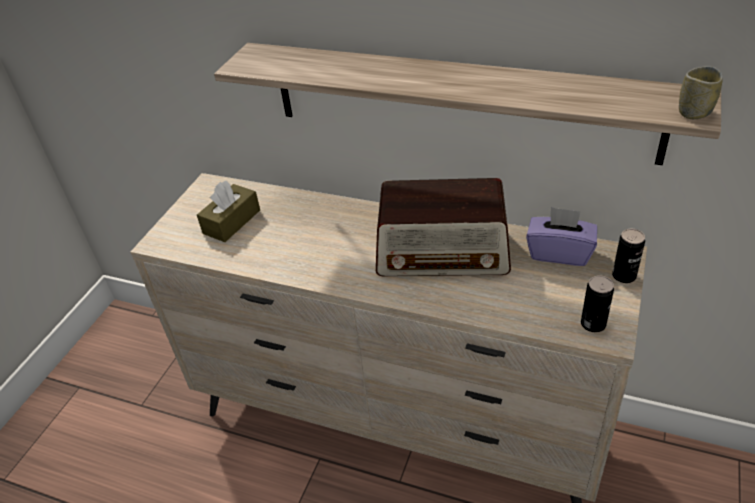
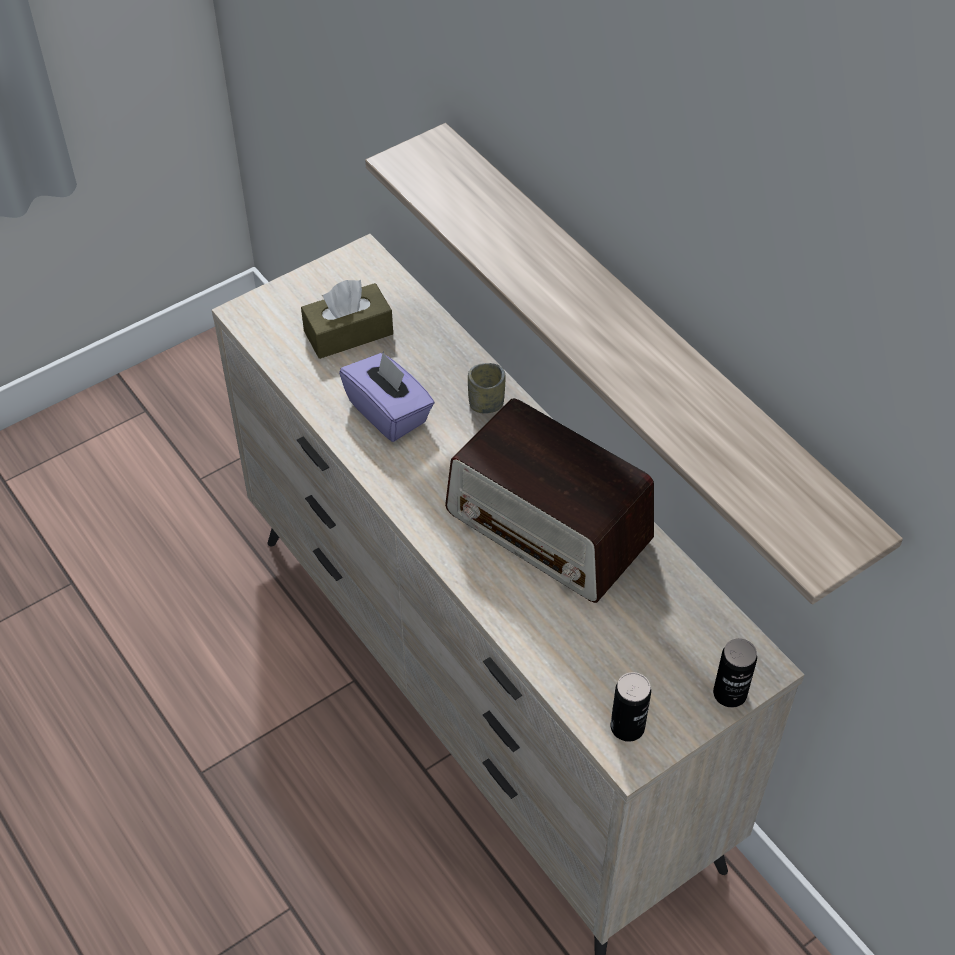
camera: 30 degrees right, 10 degrees up
purple tissue box [526,207,597,266] -> purple tissue box moved to [339,352,435,442]
cup [679,66,723,119] -> cup moved to [468,363,505,414]

